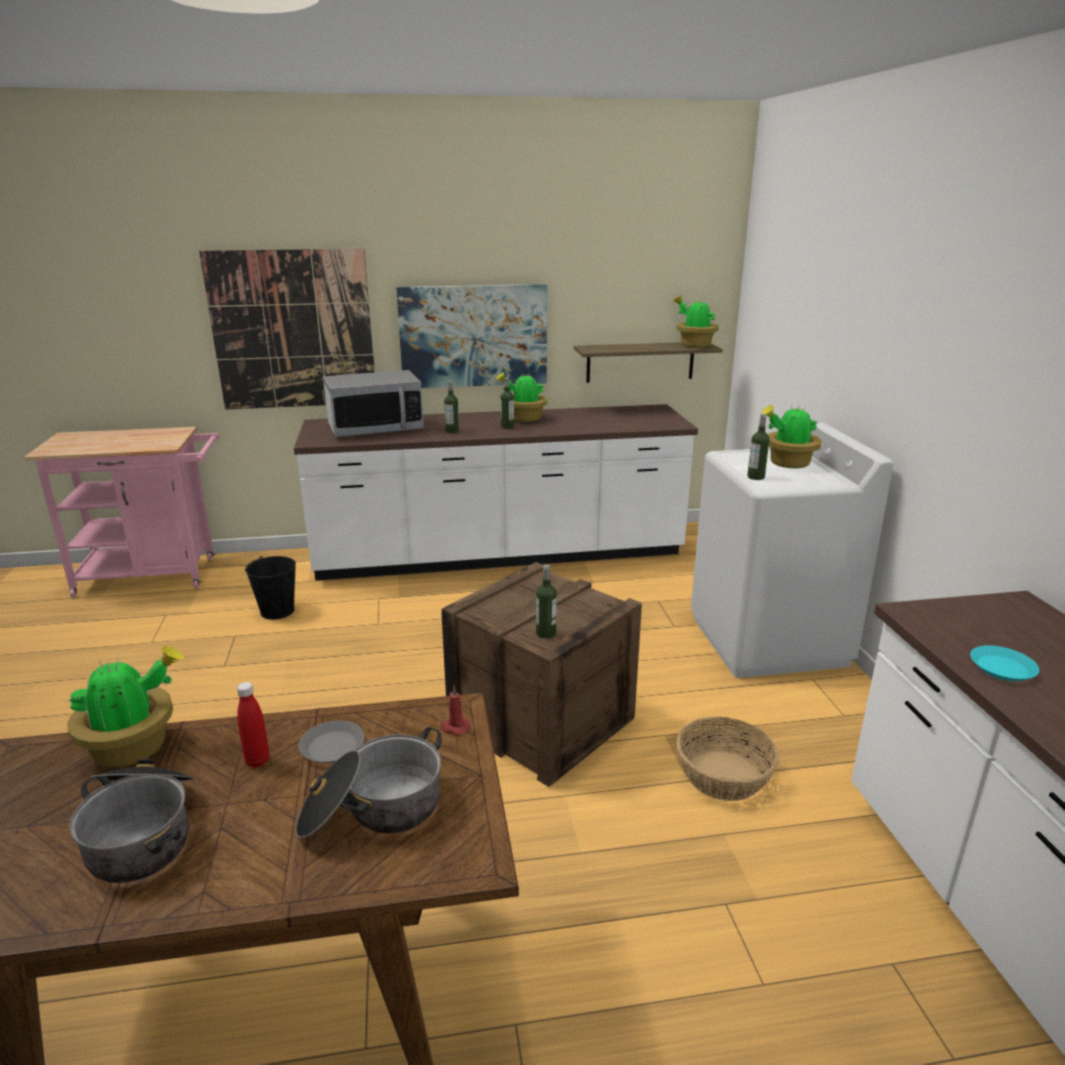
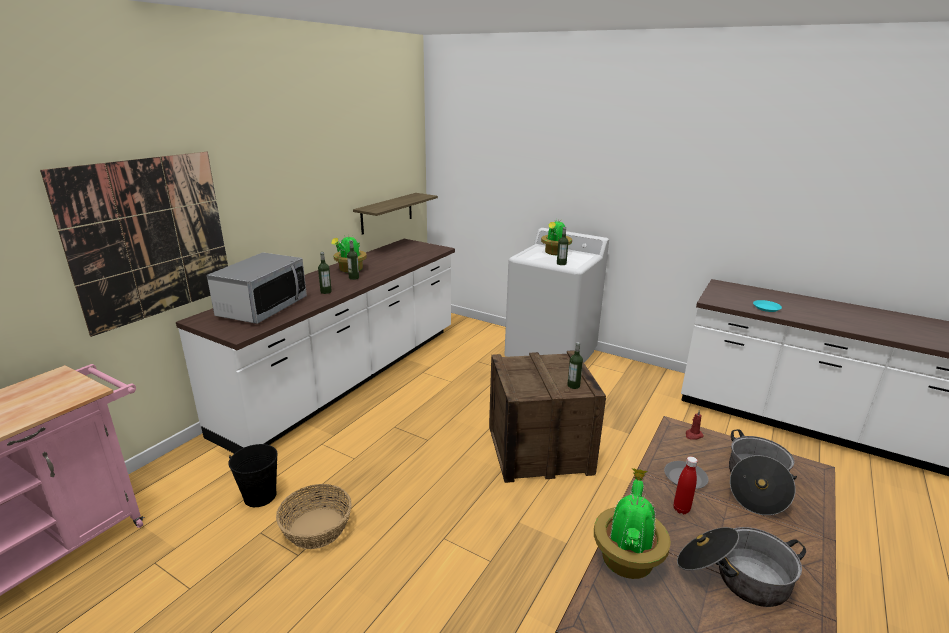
camera: 50 degrees left, 0 degrees up
picture [396,284,547,388] -> none
potted plant [674,296,719,348] -> none
basket [677,717,779,801] -> basket moved to [276,484,352,549]

